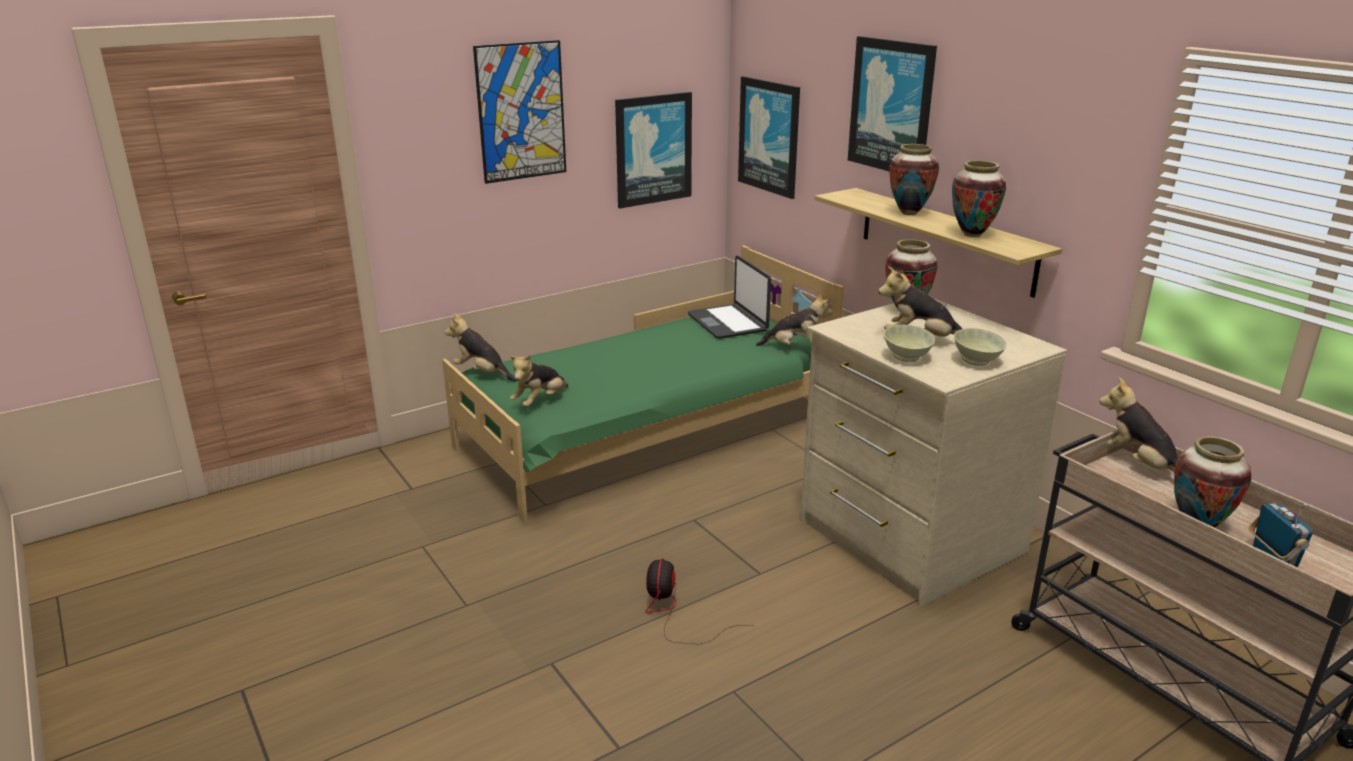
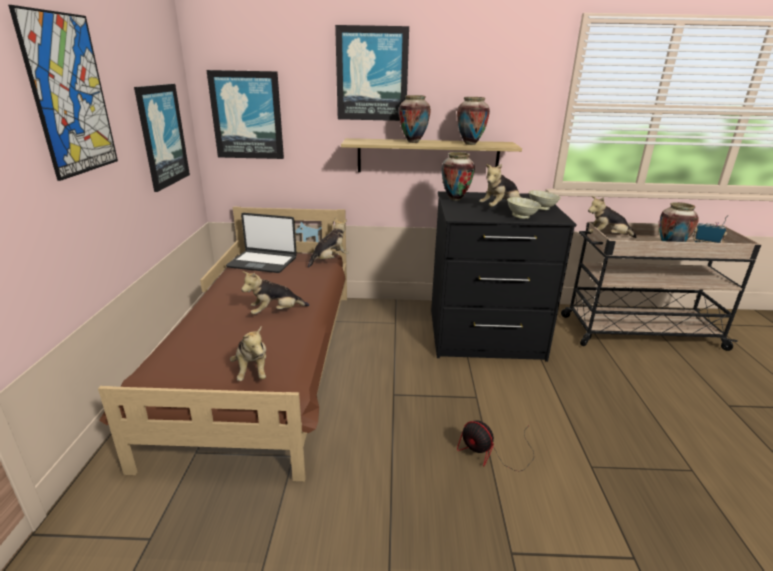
camera: 55 degrees left, 0 degrees up
green bed [442,246,844,523] -> brown bed [98,207,347,481]
plush toy [445,313,516,381] -> plush toy moved to [241,271,310,314]
beige dresser [800,299,1067,606] -> black dresser [431,191,577,362]

